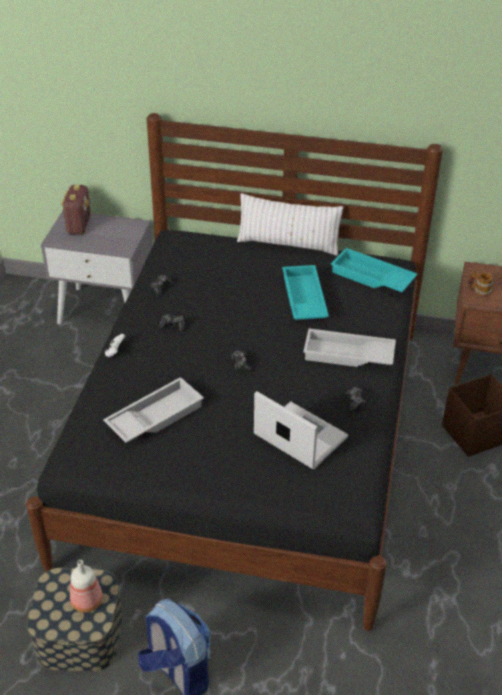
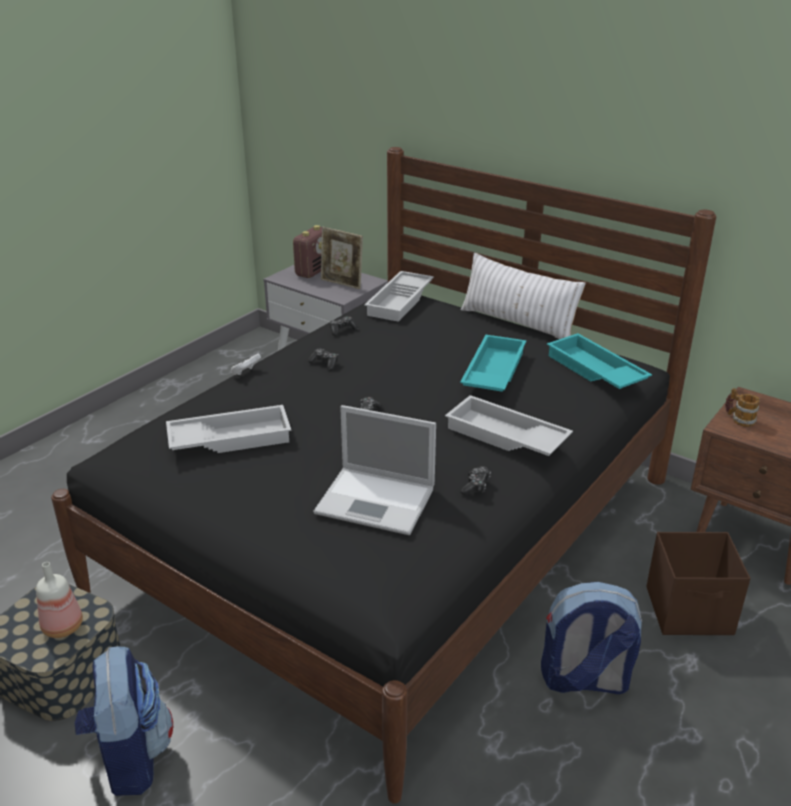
camera: 25 degrees right, 10 degrees down
laptop [254,391,348,469] -> laptop turned 135 degrees clockwise [313,405,436,535]
none -> picture frame [321,227,363,289]
none -> white tray [364,271,434,322]
none -> backpack [541,582,642,694]

